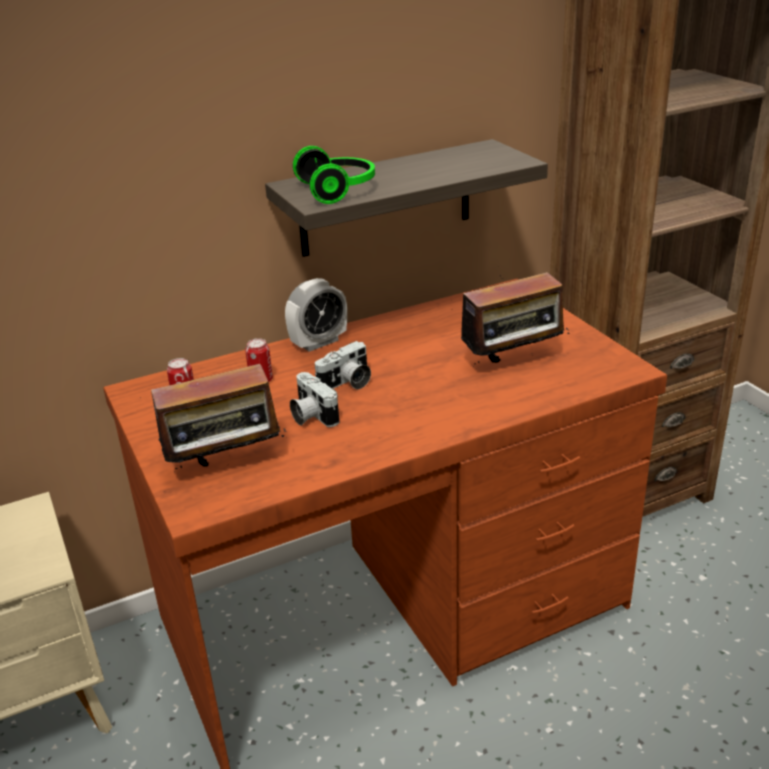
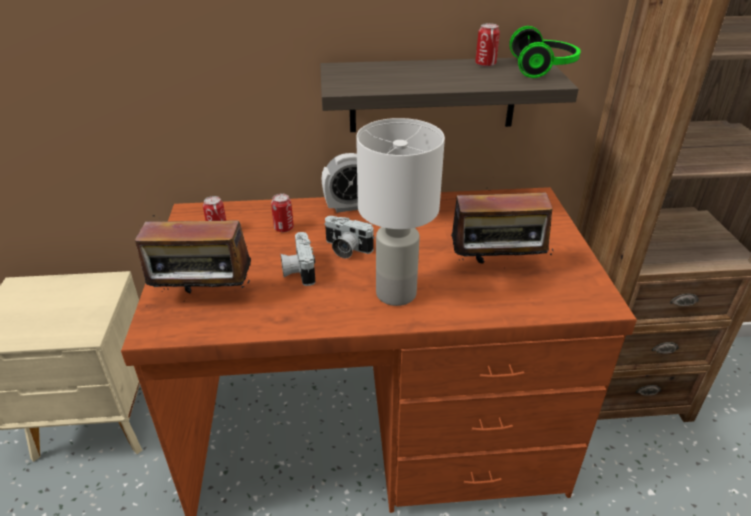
camera: 20 degrees right, 5 degrees up
headphones [293,146,375,204] -> headphones moved to [509,26,581,78]
camera [315,341,371,389] -> camera turned 45 degrees clockwise [324,216,375,259]
none -> white table lamp [356,118,445,306]
none -> can [475,23,500,67]

